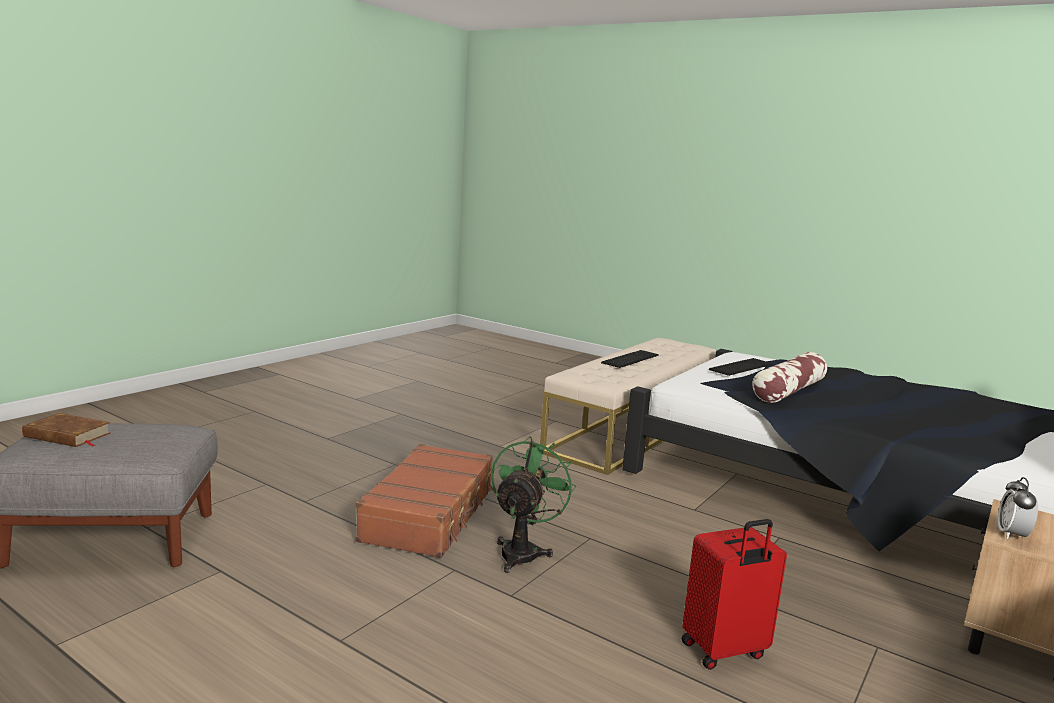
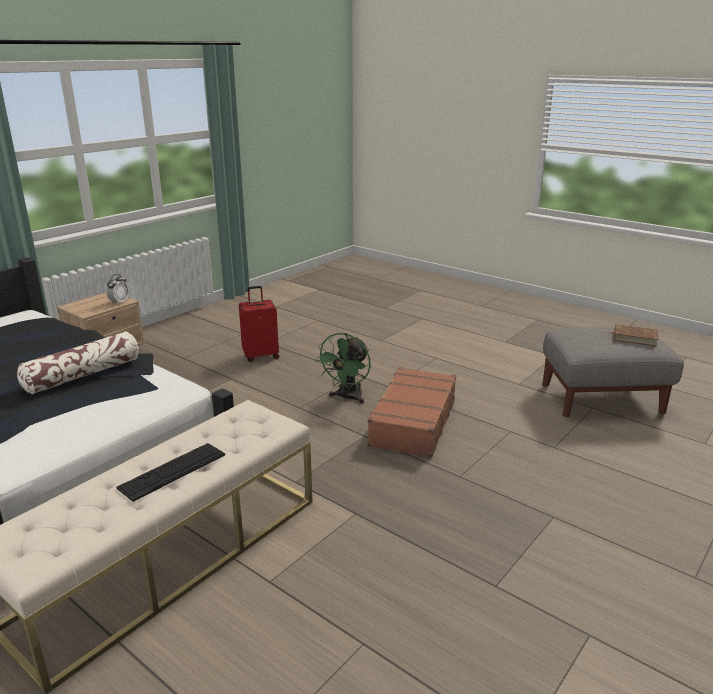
camera: 175 degrees left, 10 degrees up
keyboard [709,358,773,376] -> none

